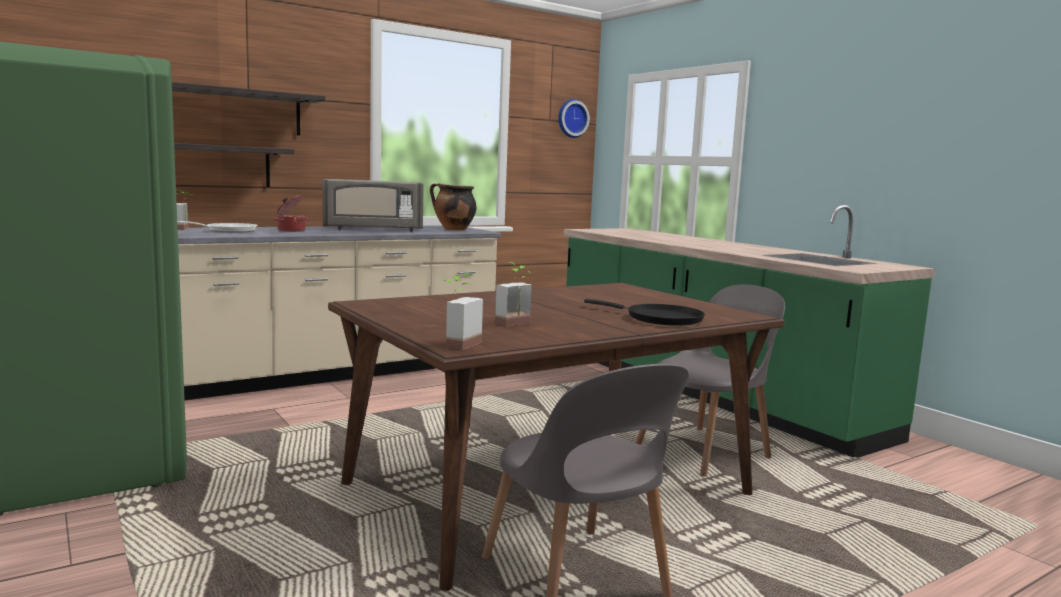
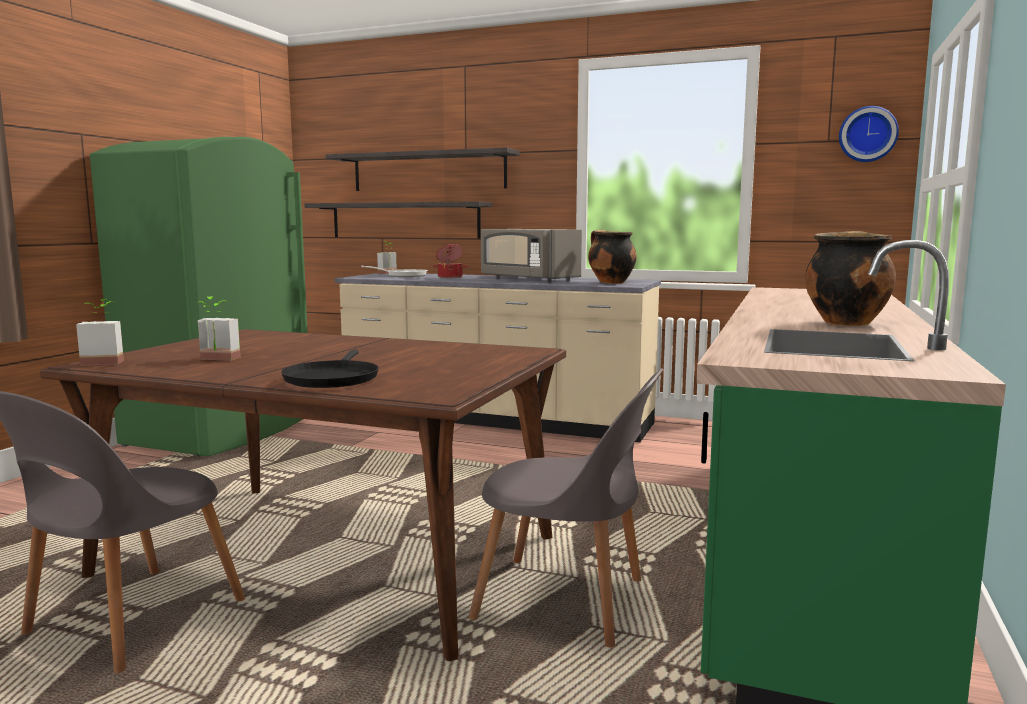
camera: 55 degrees right, 0 degrees up
none -> cooking pot [805,231,896,326]

